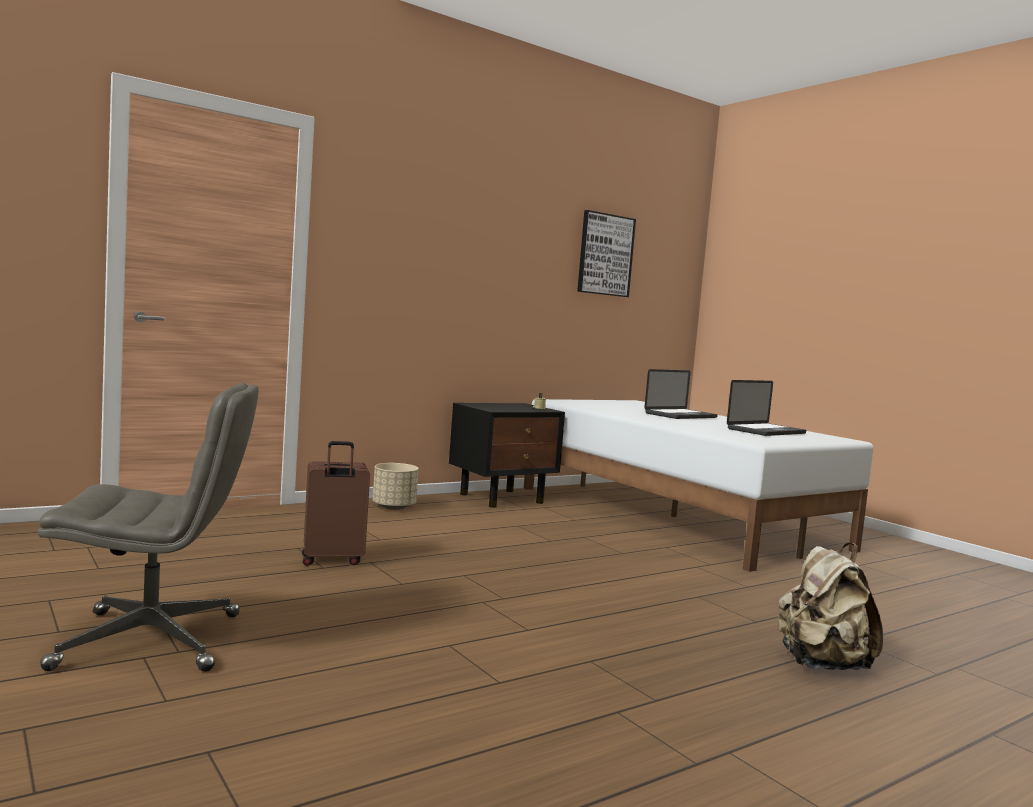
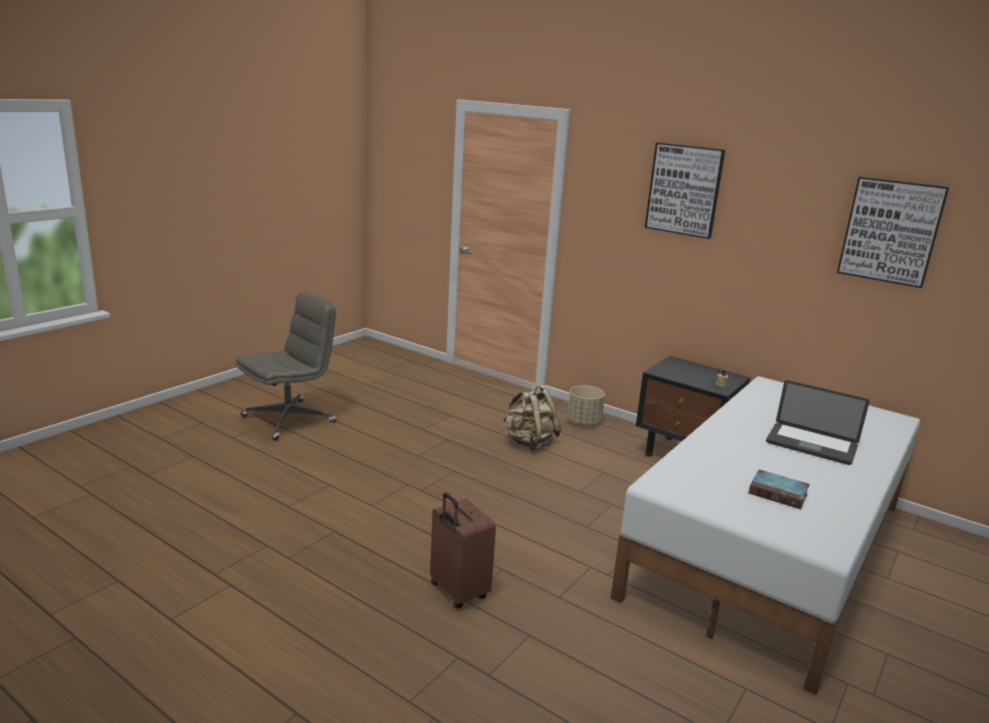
camera: 70 degrees right, 15 degrees up
grey office chair [37,383,258,672] -> grey office chair turned 105 degrees counterclockwise [235,293,337,440]
brown suitcase [302,441,370,566] -> brown suitcase moved to [430,492,496,608]
laptop [727,380,806,436] -> book [749,469,810,509]
beige backpack [778,543,883,670] -> beige backpack moved to [503,385,561,451]
none -> picture [645,142,725,239]

